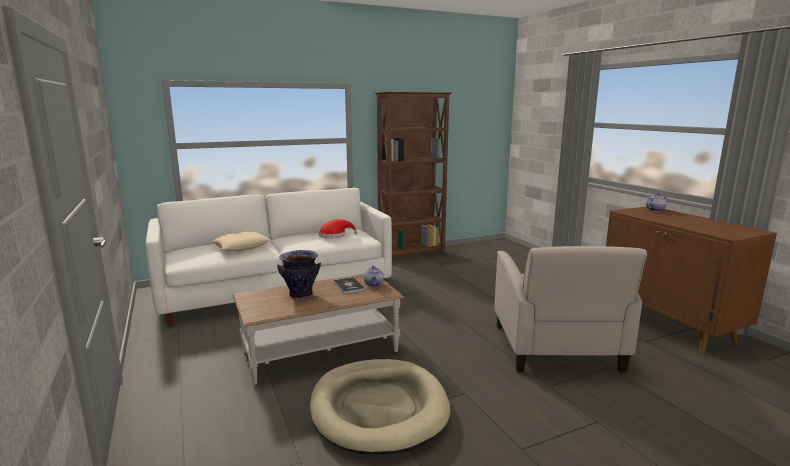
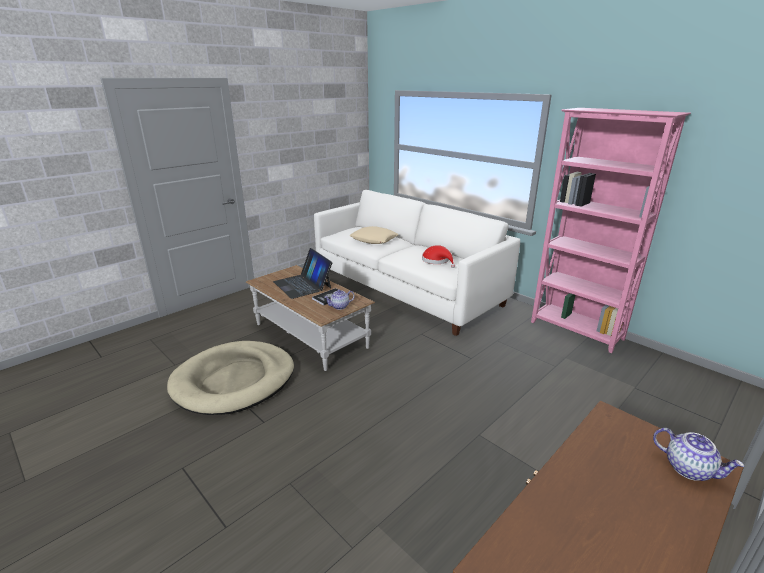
camera: 70 degrees right, 10 degrees up
vase [277,250,321,299] -> laptop [273,248,332,299]
brown bookcase [375,92,452,257] -> pink bookcase [531,108,691,353]
beige armchair [494,246,647,373] -> none

